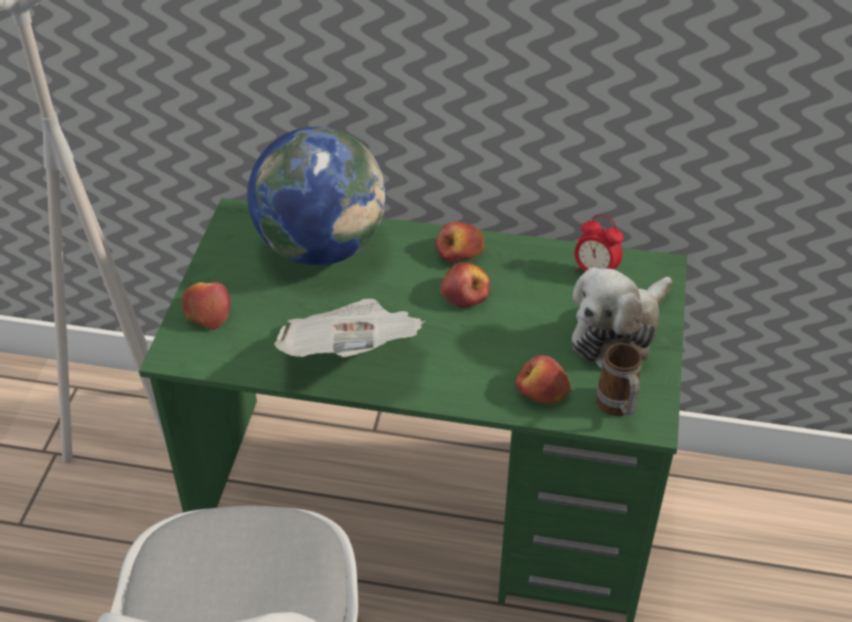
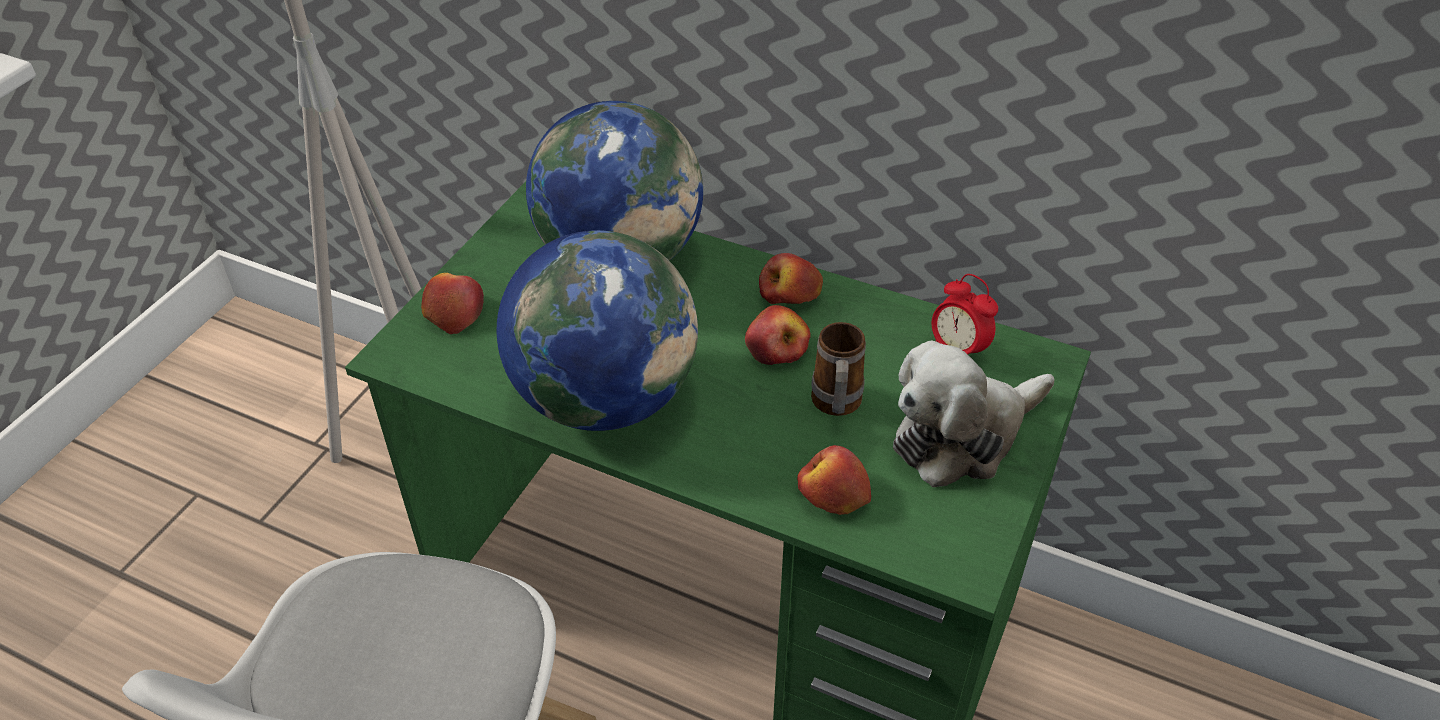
camera: 15 degrees right, 0 degrees up
newspaper [274,299,425,357] -> globe [497,230,698,431]
mug [596,343,642,416] -> mug moved to [811,322,866,416]

